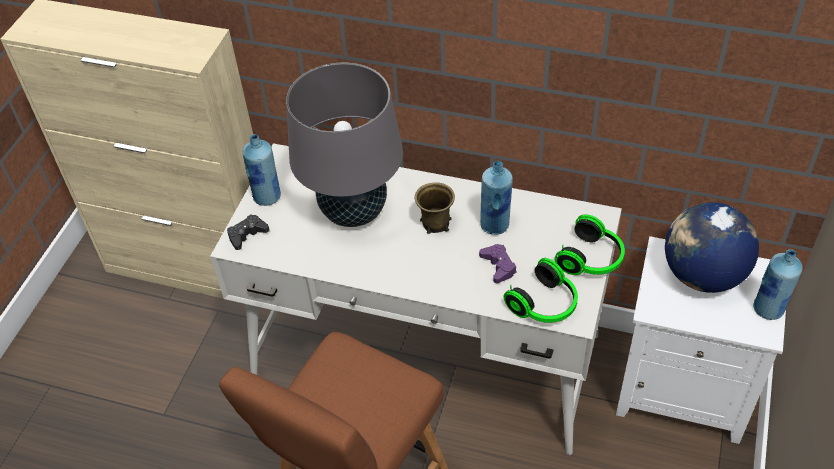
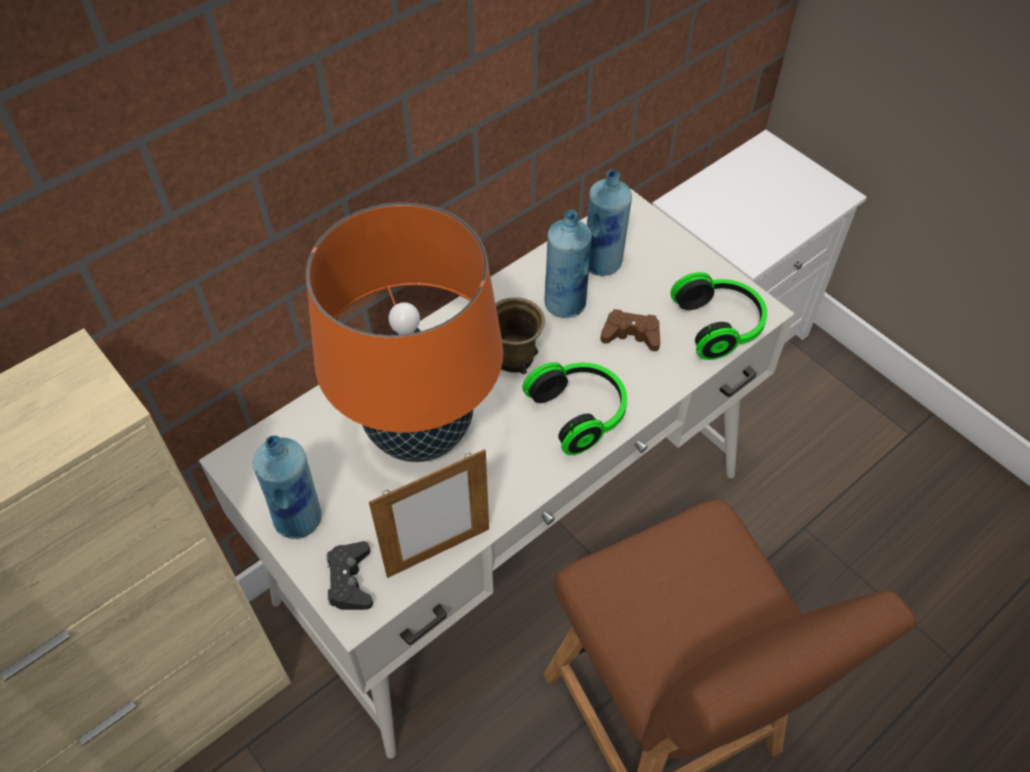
camera: 60 degrees left, 5 degrees up
grey table lamp [286,62,403,227] -> orange table lamp [306,203,503,462]
purple game controller [479,244,517,283] -> brown game controller [600,309,660,351]
headphones [555,214,625,275] -> headphones moved to [522,362,627,455]
globe [665,202,759,293] -> none
blue bottle [753,249,803,320] -> blue bottle moved to [587,170,632,276]
none -> picture frame [369,449,489,578]

